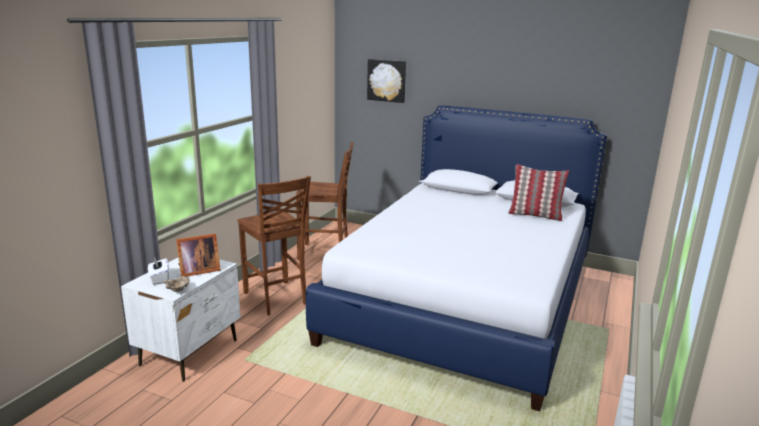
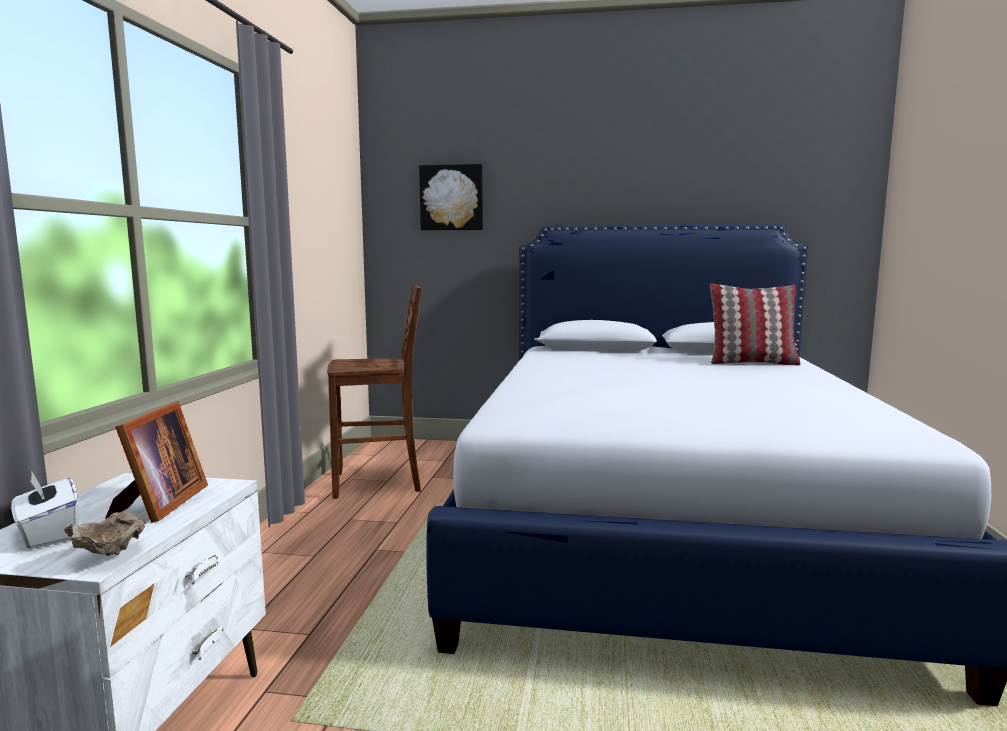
camera: 15 degrees left, 10 degrees down
picture frame [176,233,221,277] -> picture frame turned 45 degrees counterclockwise [106,401,208,523]
brown chair [237,176,311,315] -> none

